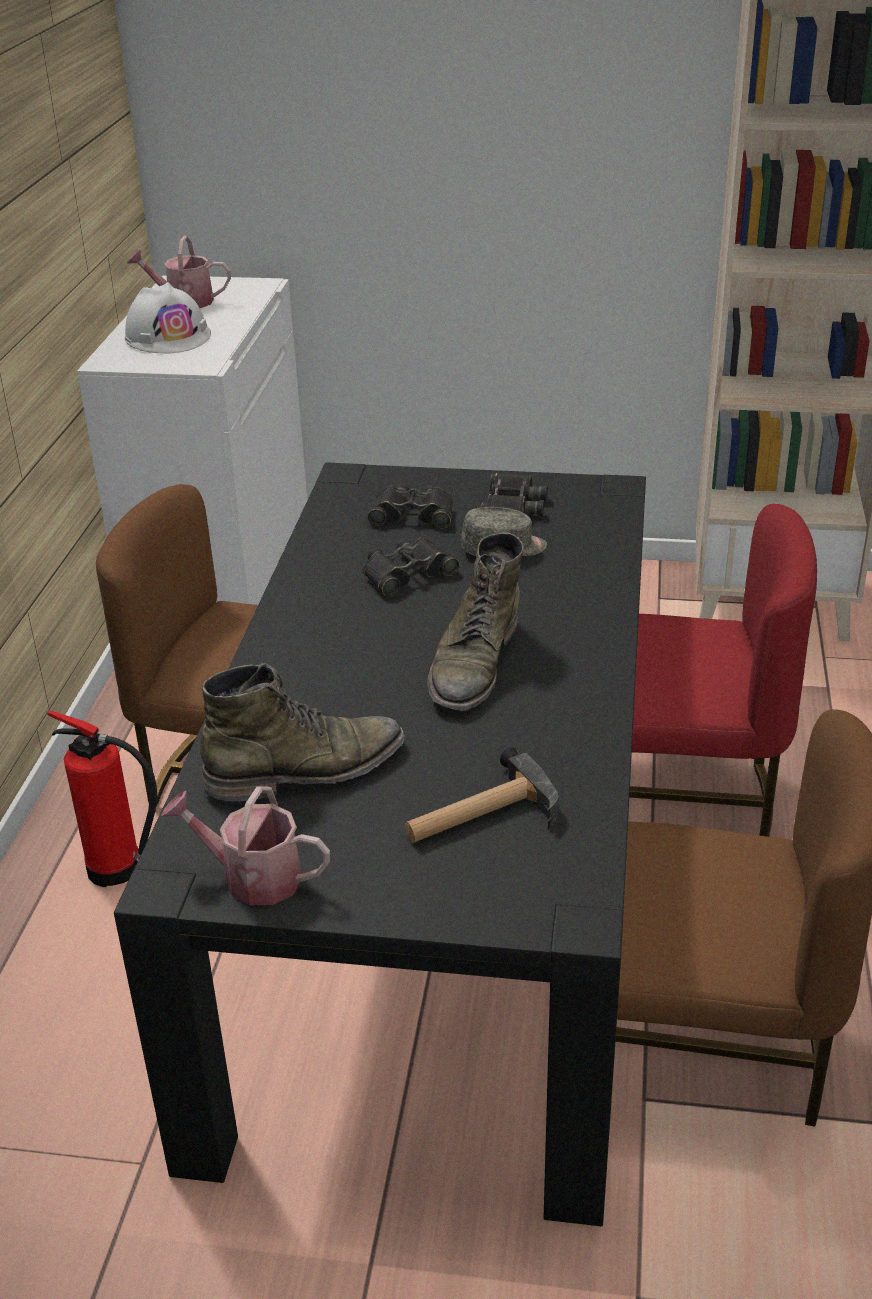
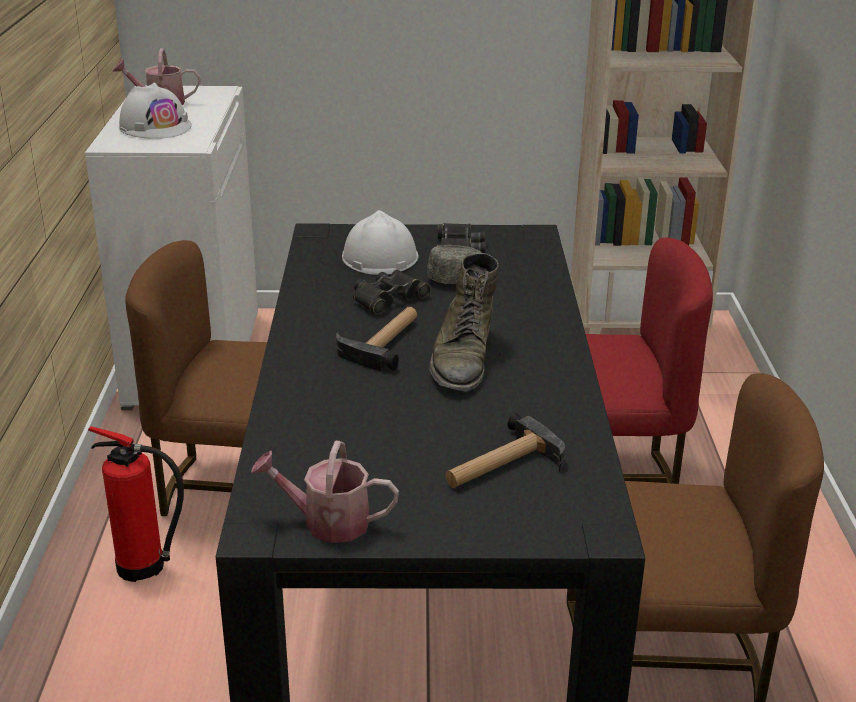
camera: 10 degrees left, 5 degrees down
green boot [200,663,405,802] -> none
black binoculars [367,484,453,529] -> white hard hat [342,210,418,275]
none -> hammer [336,306,417,371]

